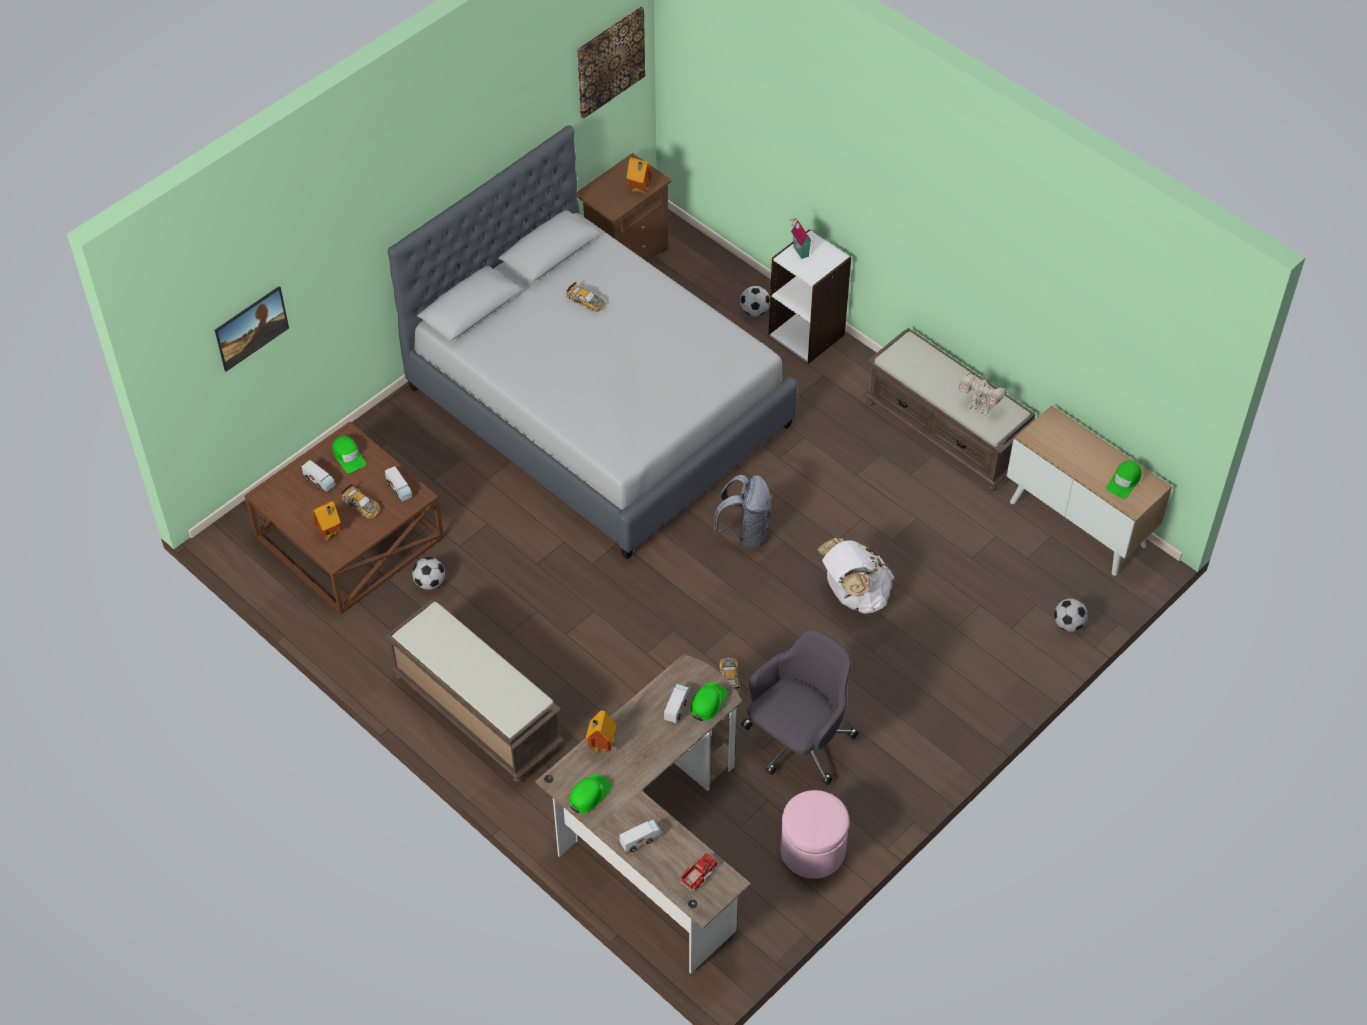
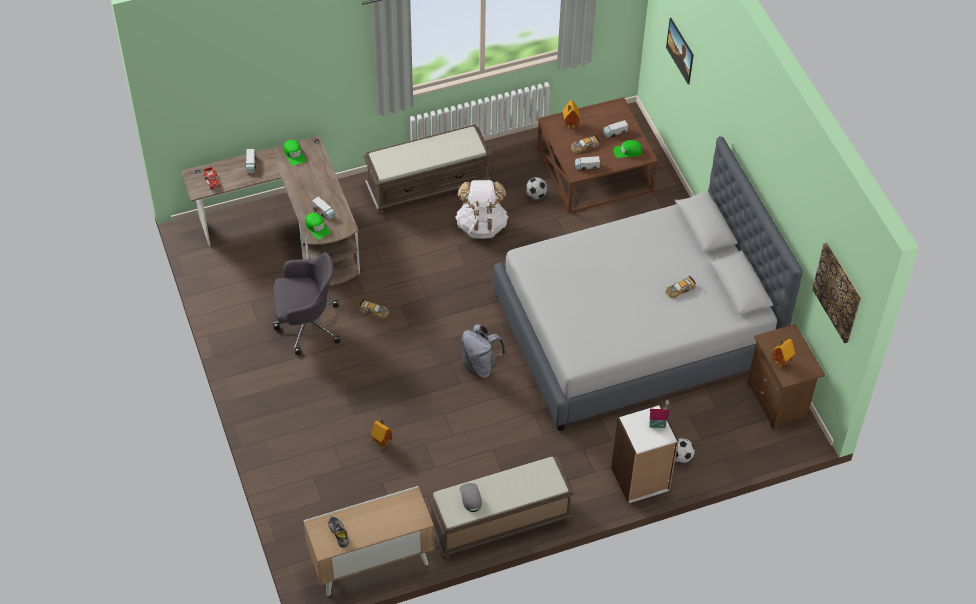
camera: 115 degrees right, 0 degrees up
toy house [586,711,617,754] -> toy house moved to [371,419,393,448]
grey office chair [741,629,859,785] -> grey office chair turned 75 degrees counterclockwise [273,253,340,355]
pink ottoman [780,790,849,879] -> none
white backpack [817,538,894,614] -> white backpack moved to [455,180,508,239]
toy robot [959,373,1007,415] -> grey cap [460,483,482,512]
football [1054,598,1088,632] -> none
green cap [1106,460,1142,499] -> shoe [328,516,349,548]

